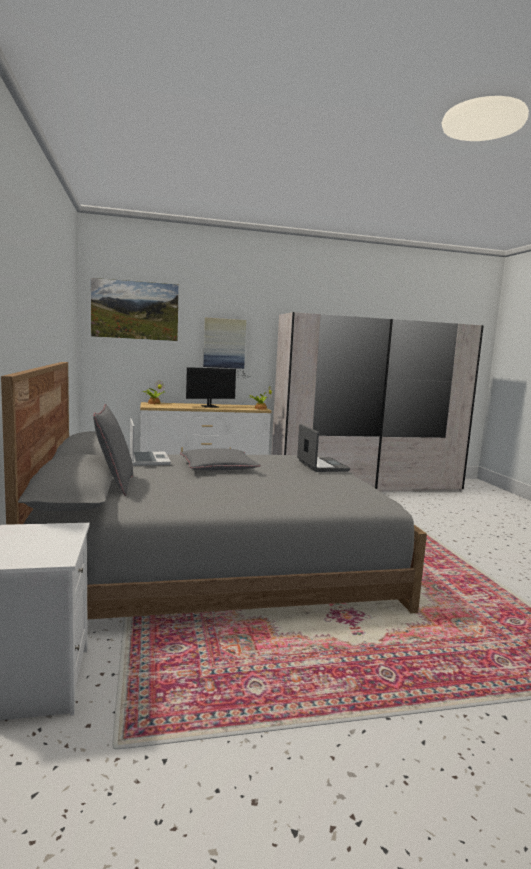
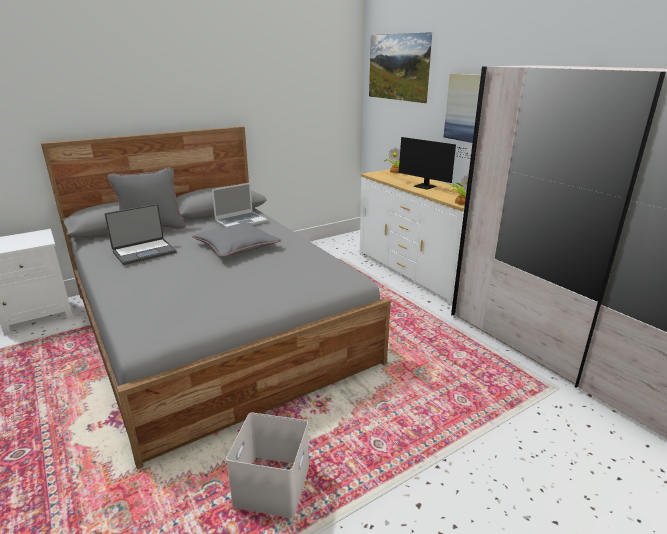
camera: 70 degrees right, 15 degrees up
laptop [297,424,350,472] -> laptop moved to [104,204,176,265]
none -> white storage box [226,412,309,518]

